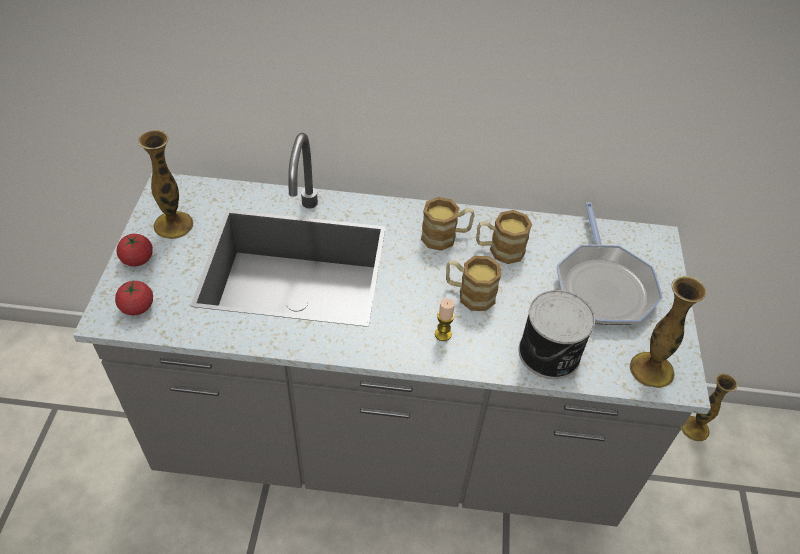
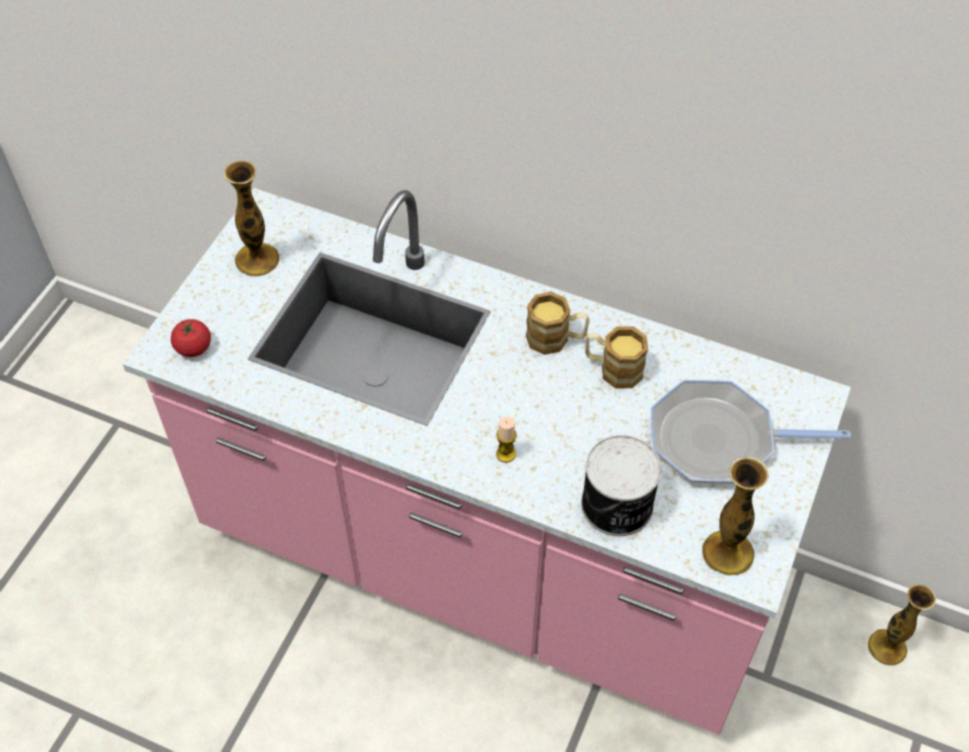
camera: 20 degrees right, 5 degrees up
grey counter [73,133,711,527] -> pink counter [123,188,851,735]
tomato [117,234,153,267] -> none
mug [446,256,501,311] -> none
frying pan [557,202,663,325] -> frying pan turned 75 degrees clockwise [651,380,851,484]

